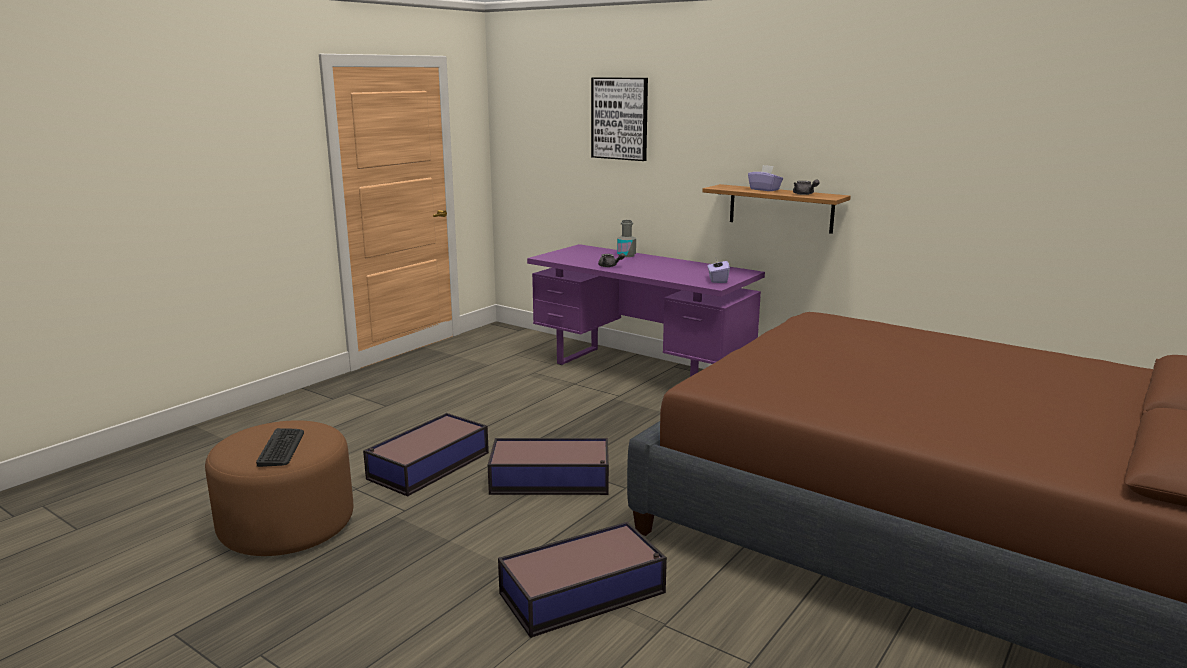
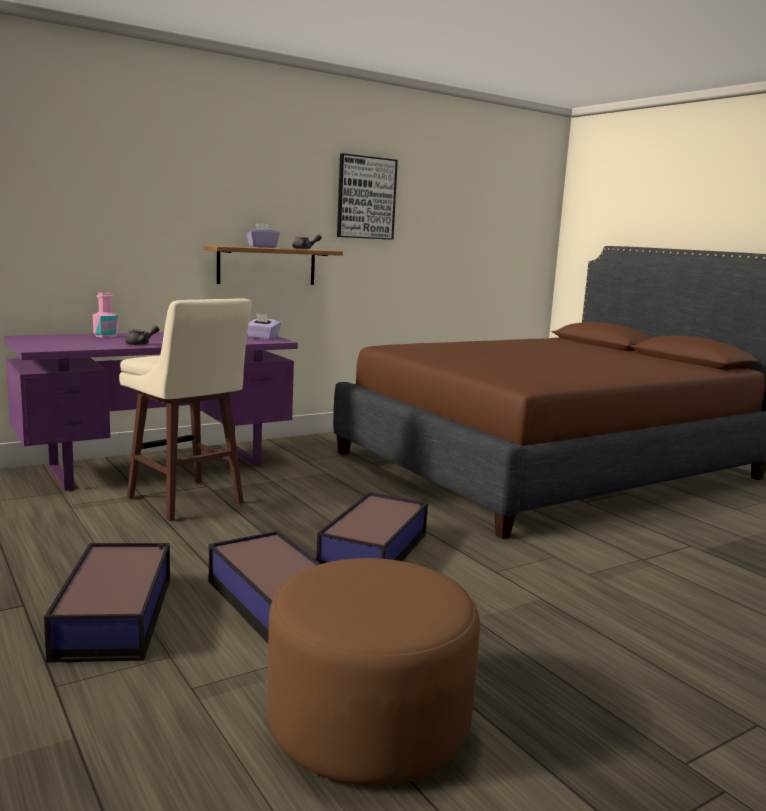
camera: 70 degrees left, 5 degrees down
keyboard [256,428,304,467] -> none
storage box [498,522,667,638] -> storage box moved to [44,543,170,663]
picture [591,77,648,161] -> picture moved to [337,153,398,240]
grey bottle [617,220,636,257] -> pink bottle [93,292,119,338]
none -> beige stool [119,299,252,521]

